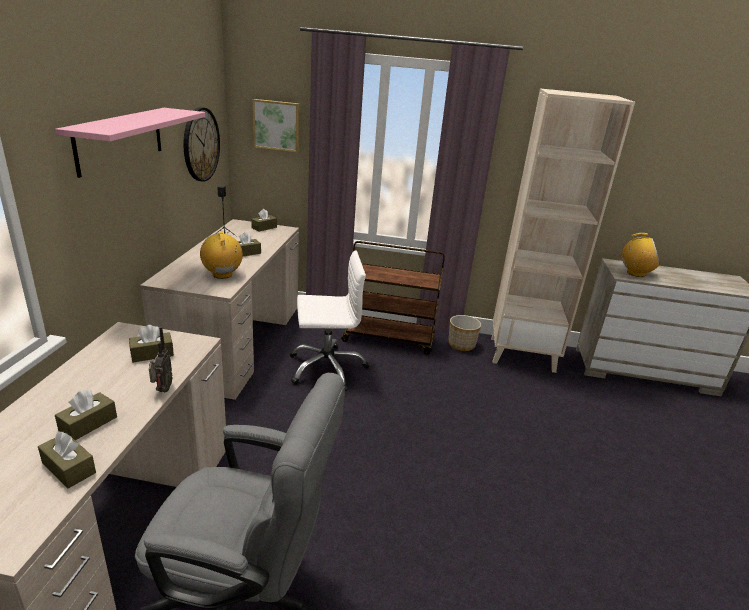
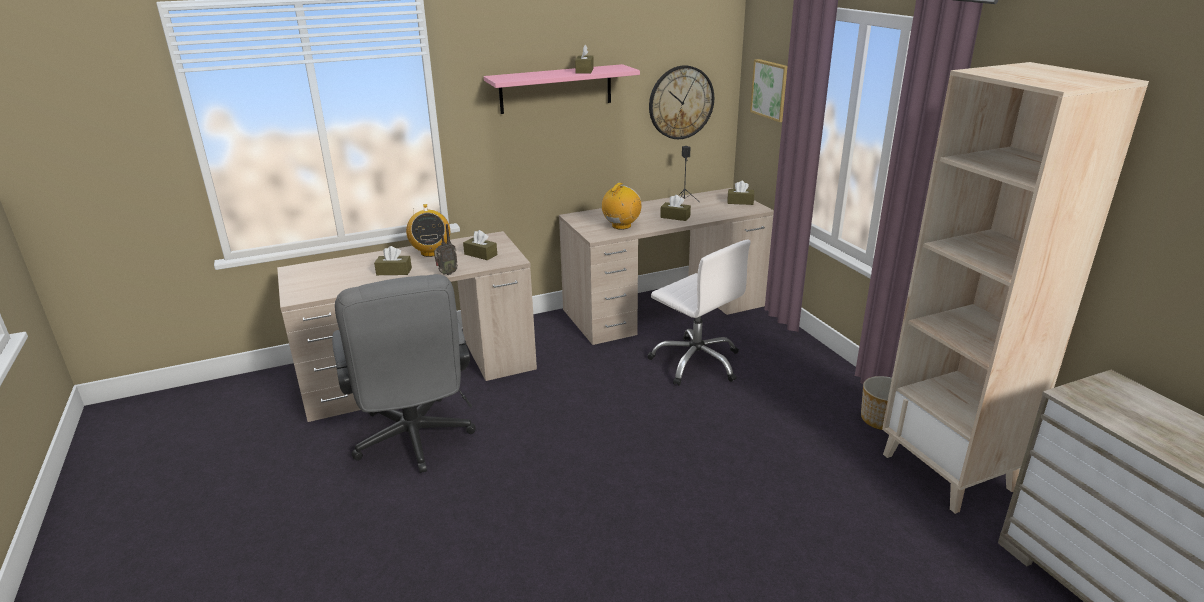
camera: 60 degrees right, 0 degrees up
brown tissue box [38,431,96,489] -> brown tissue box moved to [575,45,594,73]
brown cart [341,241,445,354] -> none
radio [622,233,660,277] -> radio moved to [406,204,450,257]

